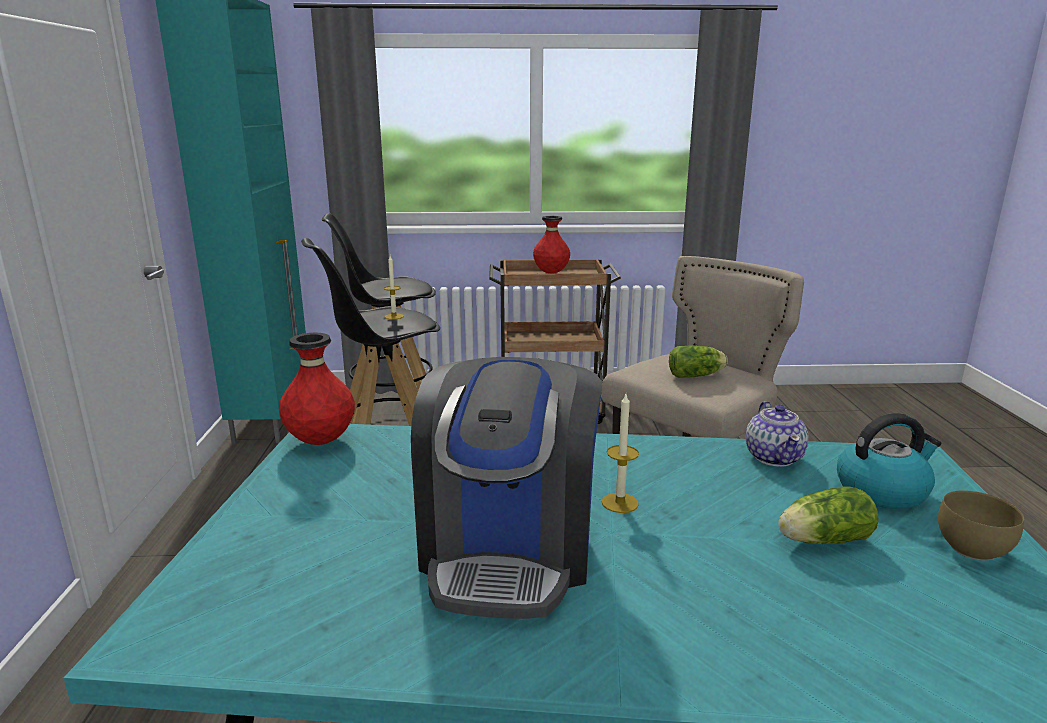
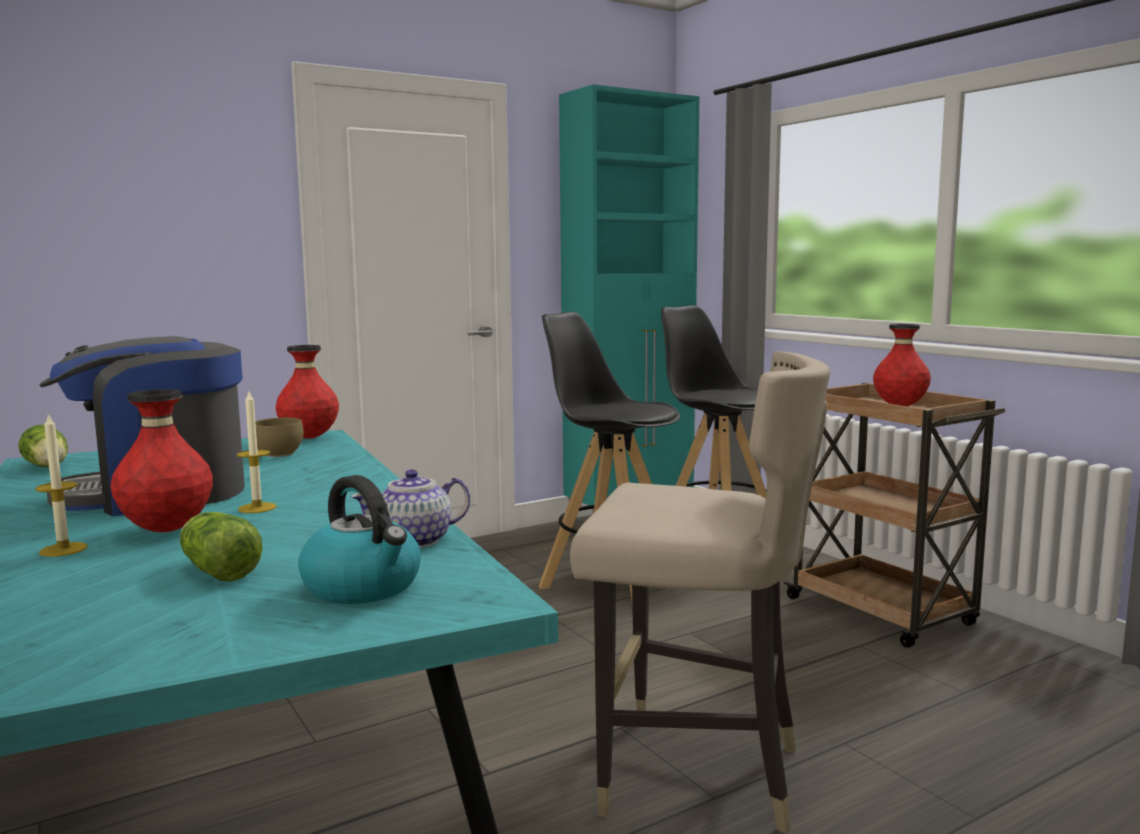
camera: 60 degrees right, 10 degrees down
candle [384,256,404,320] -> candle moved to [35,413,88,557]
lettuce [669,345,728,378] -> lettuce moved to [18,425,68,467]
brown bowl [938,490,1024,561] -> brown bowl moved to [255,418,304,457]
none -> red vase [110,389,213,532]

